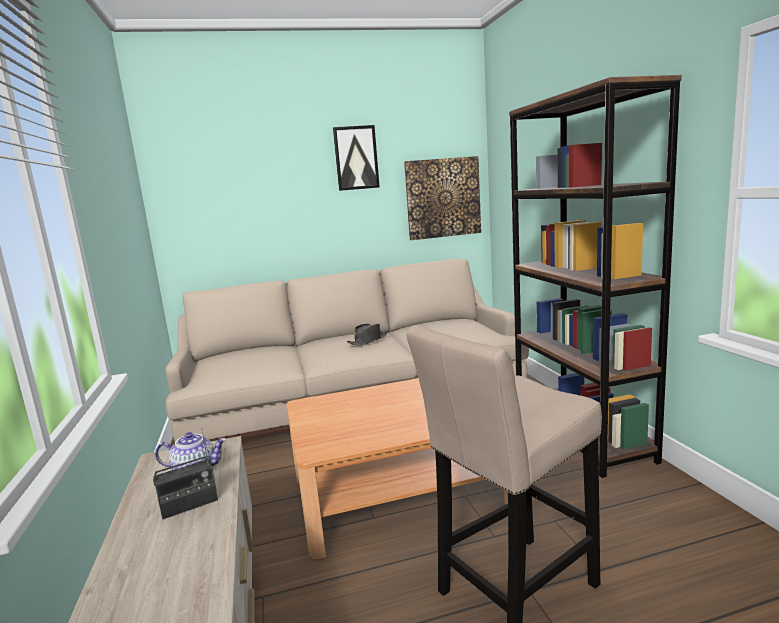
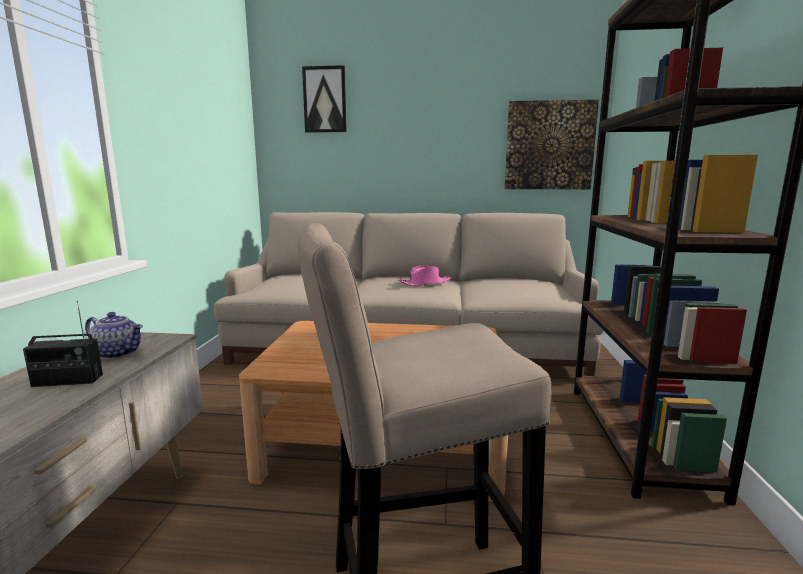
camera: 20 degrees right, 0 degrees up
picture [333,125,380,191] -> picture moved to [302,65,347,133]
black hat [347,324,388,346] -> pink hat [398,266,451,286]

